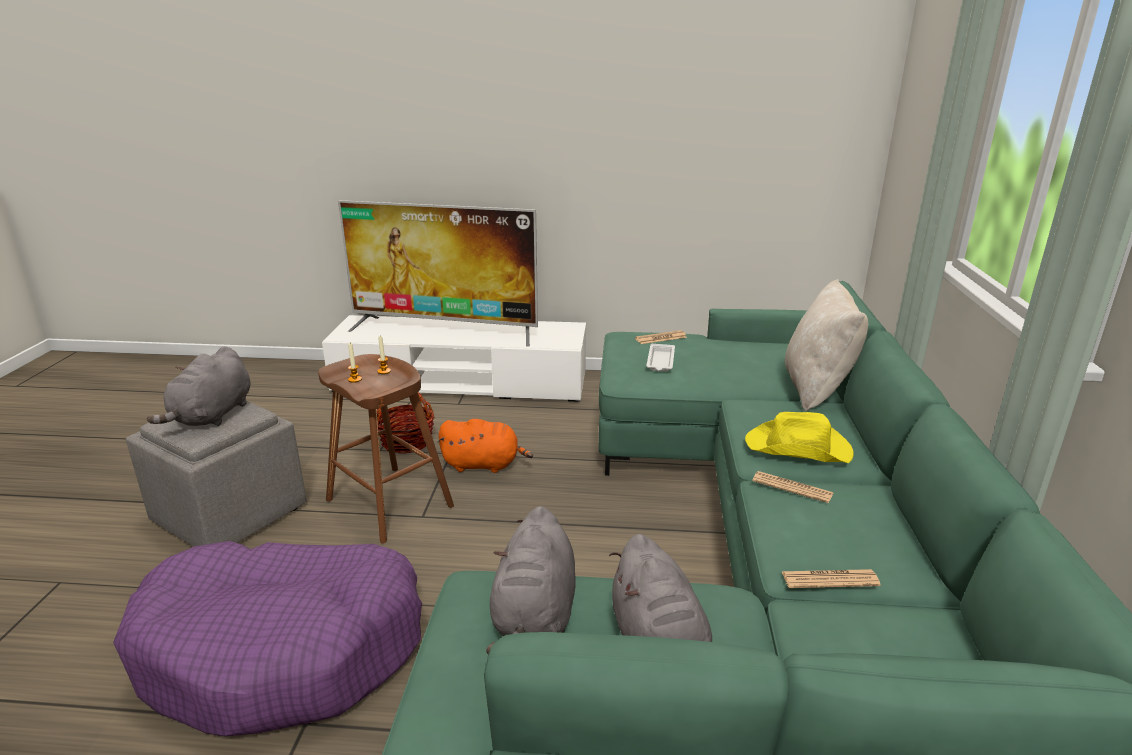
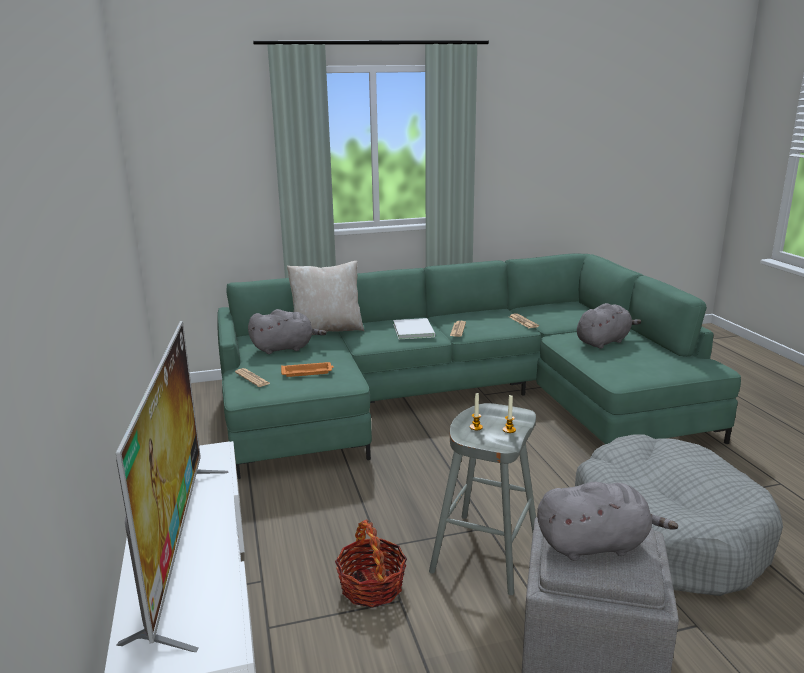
camera: 110 degrees left, 5 degrees down
purple dog bed [113,541,422,737] -> grey dog bed [575,434,783,596]
brown stool [318,354,454,544] -> grey stool [429,403,536,595]
orange plush toy [437,419,533,473] -> none
grey plush toy [486,506,576,654] -> grey plush toy moved to [248,309,327,354]
white tray [646,344,675,372] -> orange tray [281,362,334,377]
yellow hat [745,412,854,463] -> white book [393,318,435,339]

